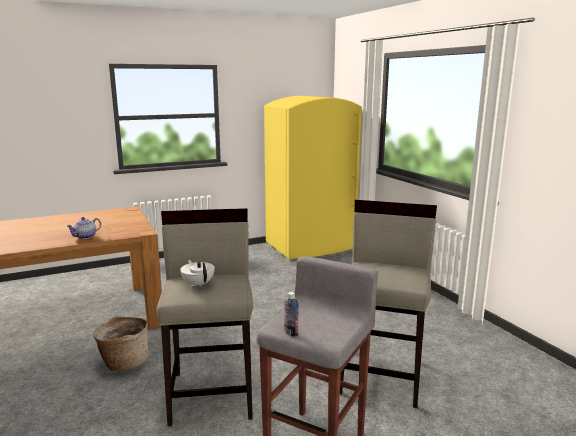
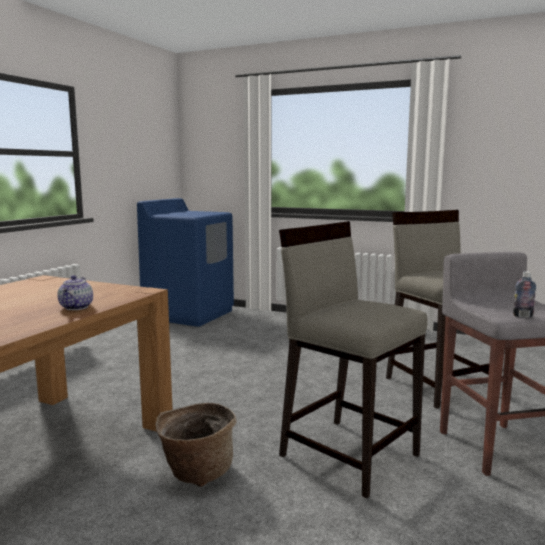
camera: 40 degrees left, 5 degrees down
white teapot [180,260,215,288] -> none
yellow fridge [264,96,362,259] -> blue washing machine [137,198,234,327]

